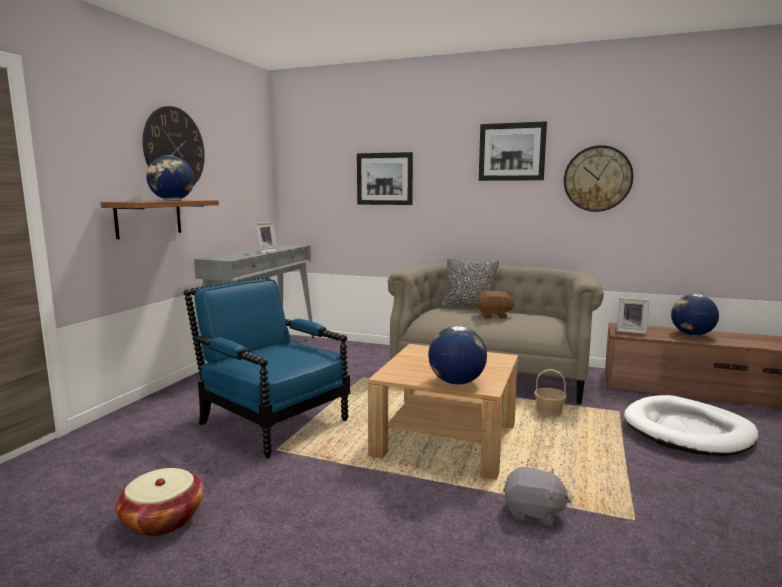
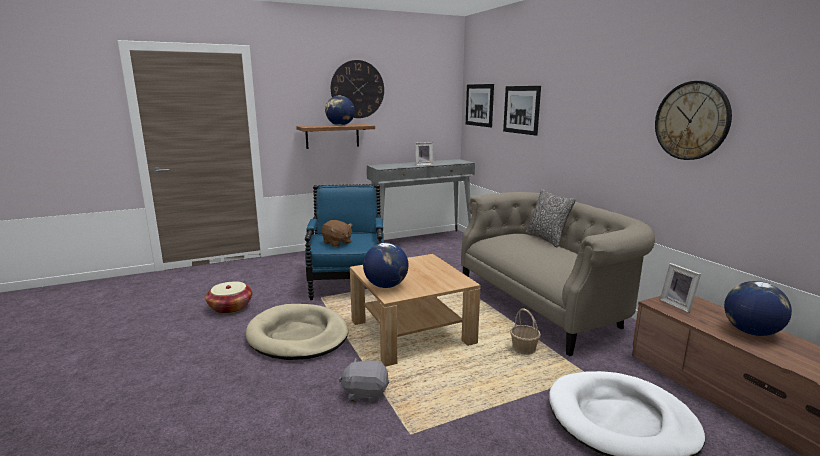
camera: 45 degrees right, 5 degrees up
brown plush toy [476,291,515,319] -> brown plush toy moved to [321,220,353,247]
picture [479,121,547,181] -> picture moved to [466,84,494,127]
grey plush toy [503,467,572,526] -> grey plush toy turned 120 degrees clockwise [339,358,389,403]
none -> beige dog bed [245,304,348,360]

